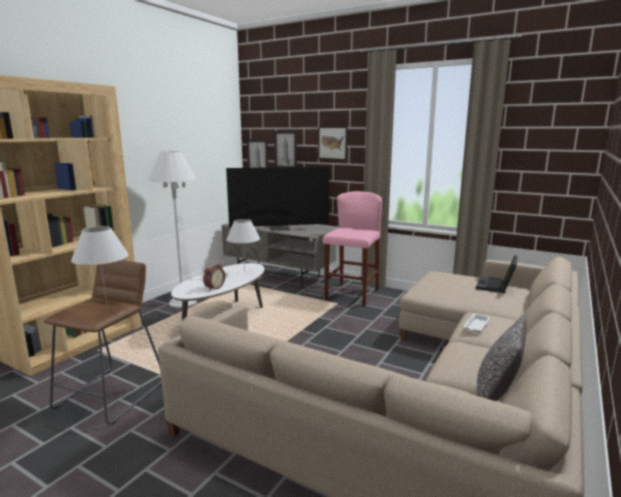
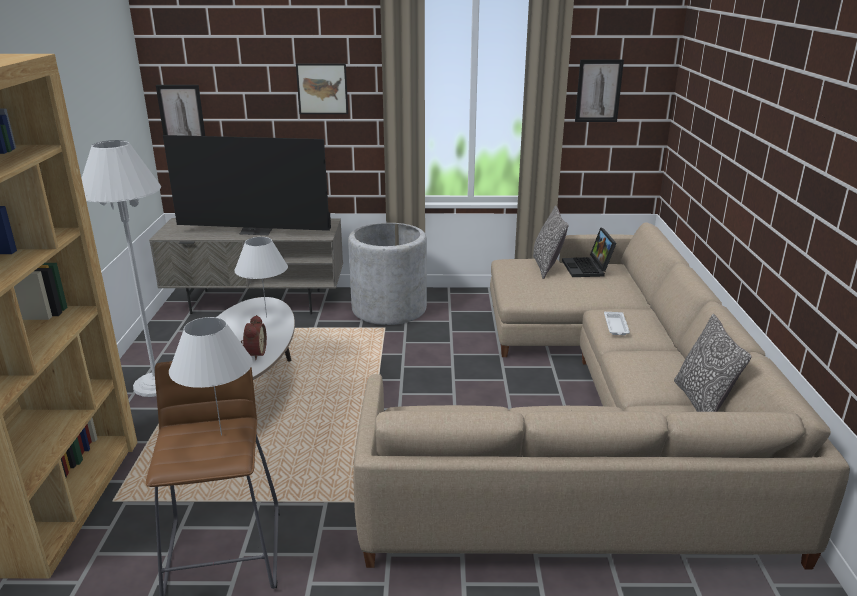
camera: 30 degrees left, 10 degrees up
television [226,167,329,230] -> television turned 45 degrees clockwise [163,135,331,235]
picture [274,131,297,167] -> picture moved to [575,59,624,122]
pink stool [323,191,382,306] -> grey planter [348,223,427,325]
none -> pillow [533,205,568,279]

